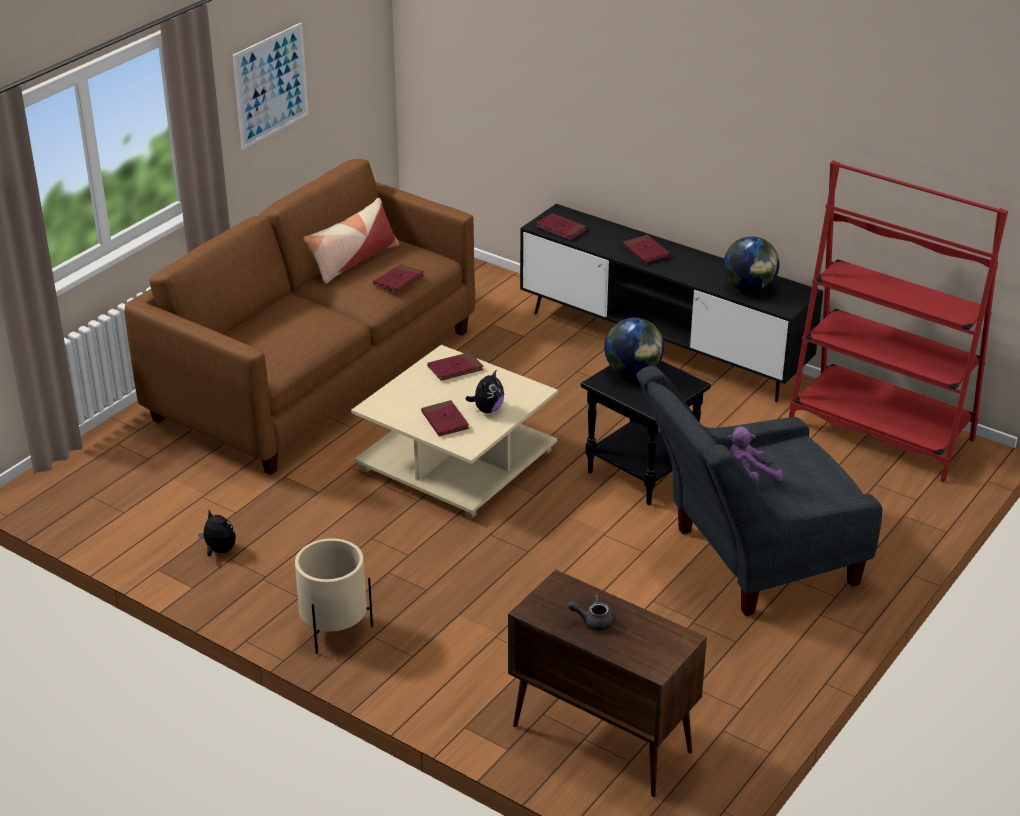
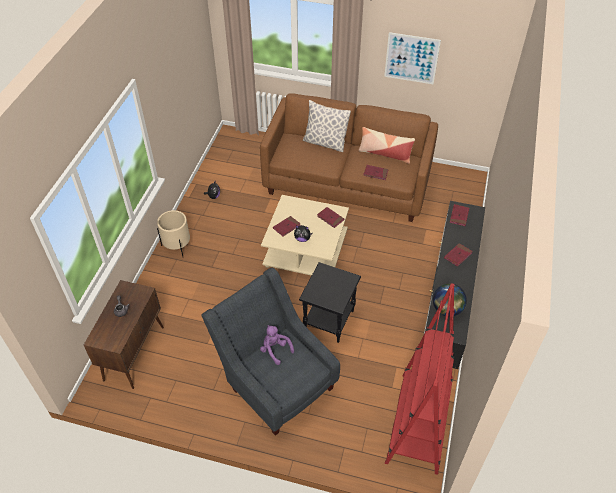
camera: 70 degrees right, 15 degrees up
globe [604,317,664,377] -> none
none -> pillow [303,100,351,152]

